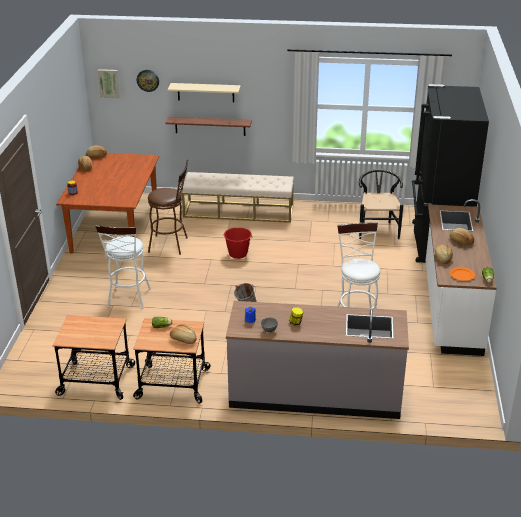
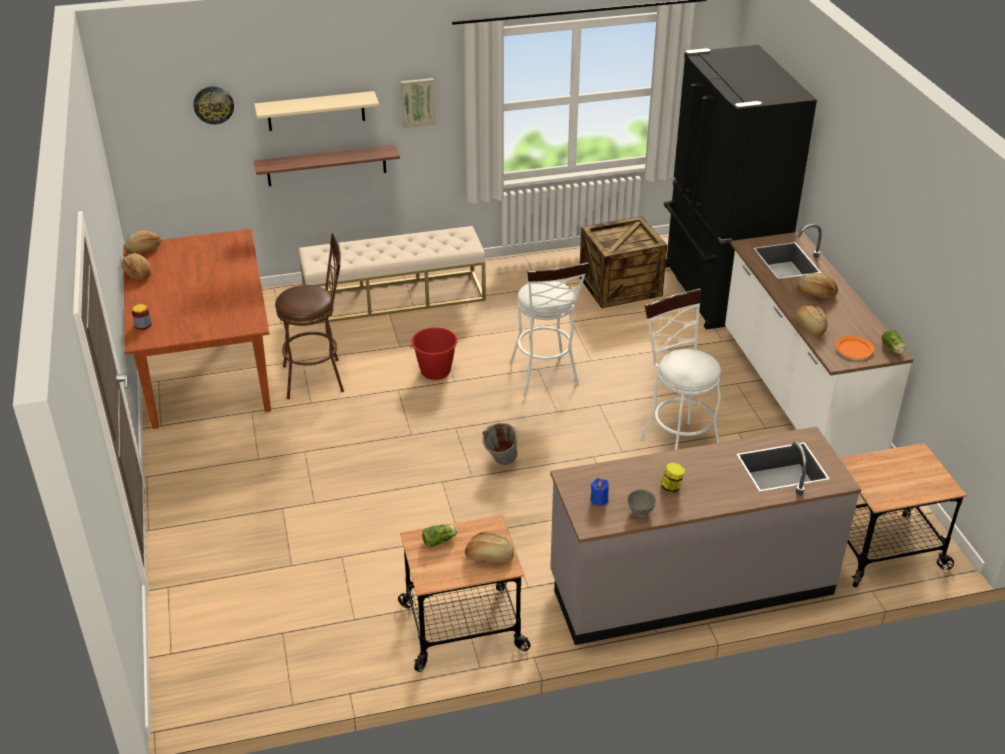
camera: 20 degrees left, 5 degrees up
cart [53,315,135,400] -> cart moved to [840,443,967,588]
white stool [95,225,151,309] -> white stool moved to [510,262,589,394]
picture [98,69,120,98] -> picture moved to [401,78,436,128]
black chair [359,169,403,239] -> crate [579,216,667,308]

